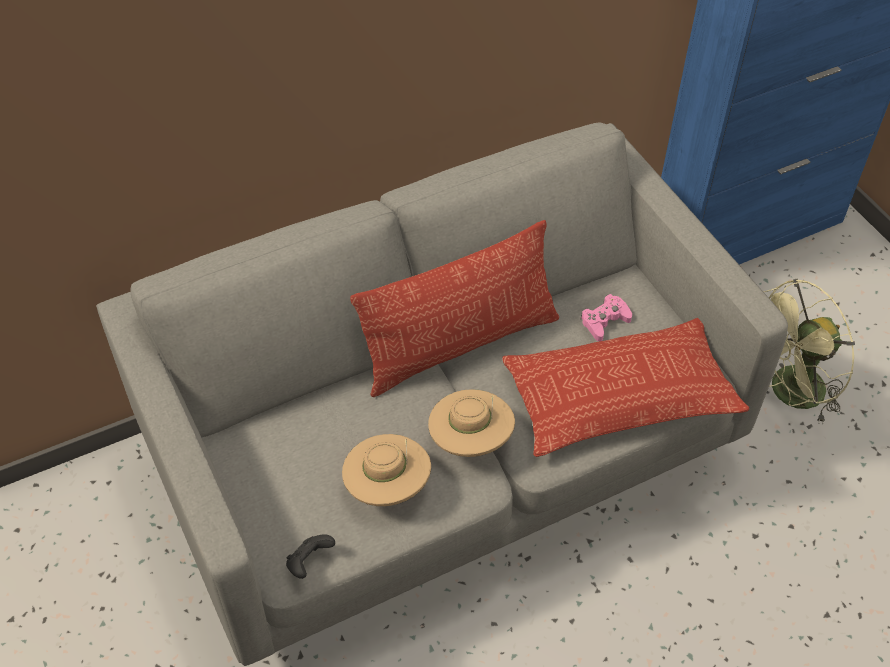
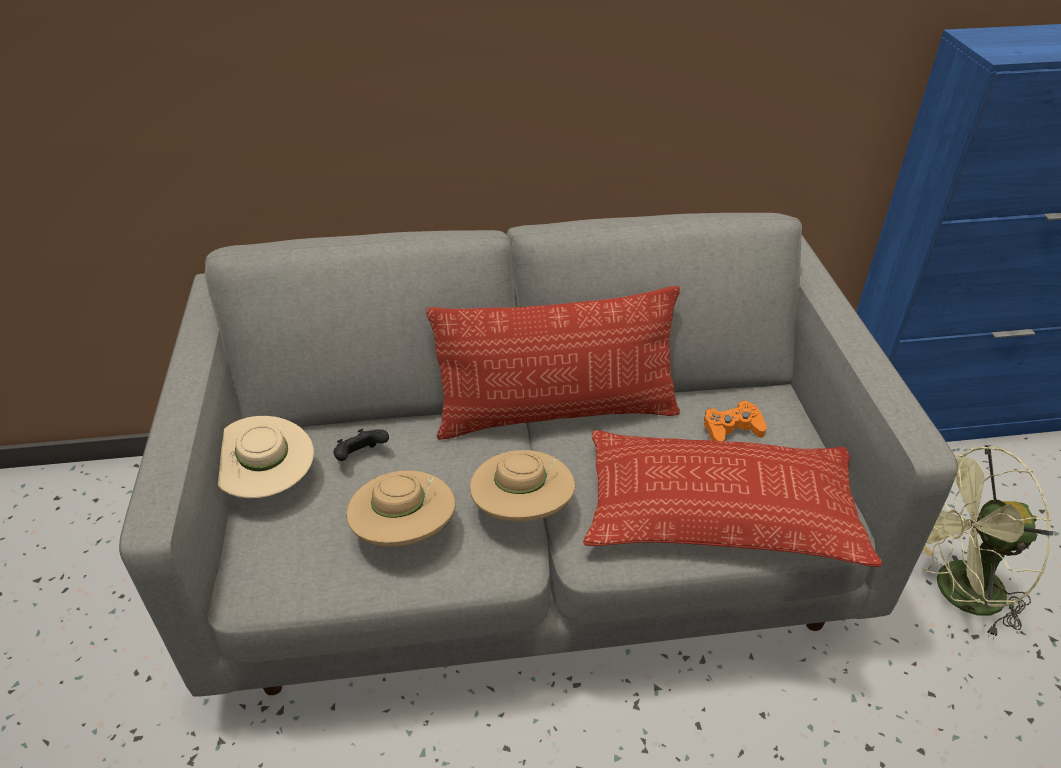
camera: 20 degrees right, 10 degrees down
black game controller [286,535,335,579] -> black game controller moved to [333,429,389,461]
pink game controller [580,294,632,341] -> orange game controller [704,400,766,441]
none -> beige hat [218,416,314,498]

